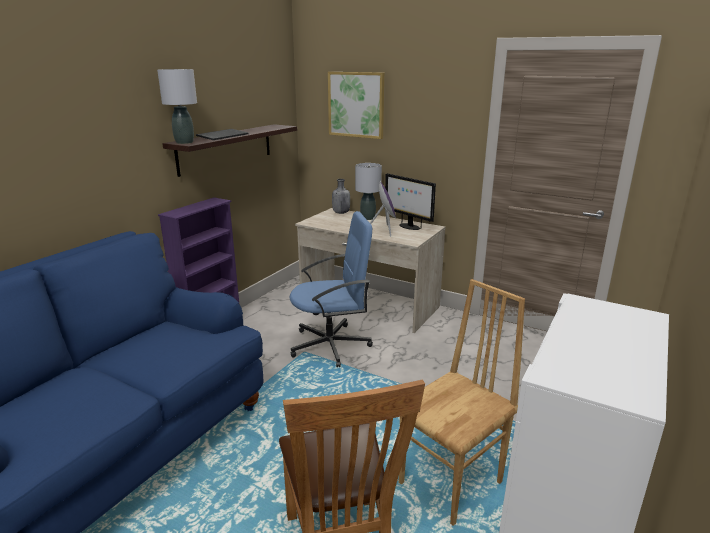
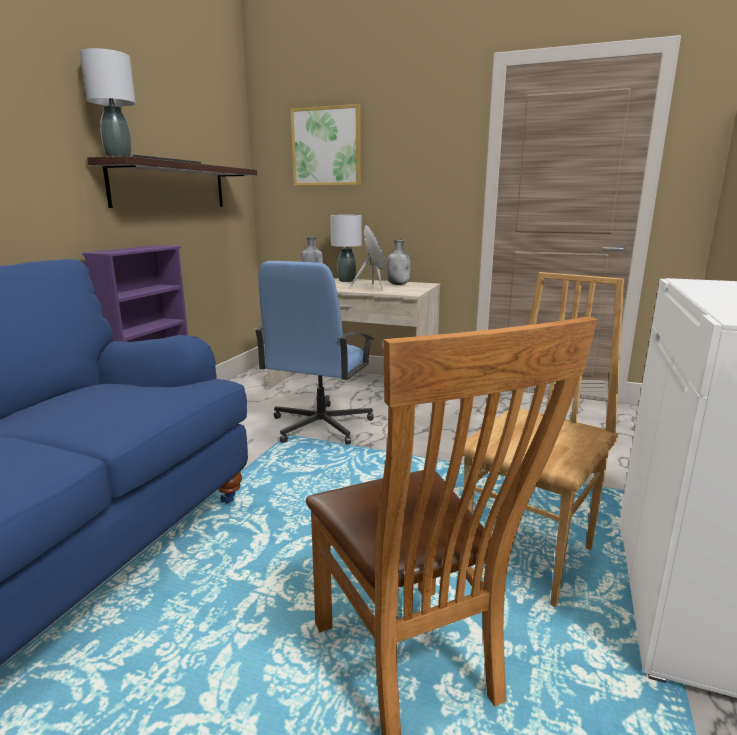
camera: 10 degrees left, 5 degrees down
blue office chair [290,211,373,367] -> blue office chair turned 135 degrees clockwise [254,261,374,444]
monitor [385,173,436,230] -> grey bottle [387,239,411,285]

